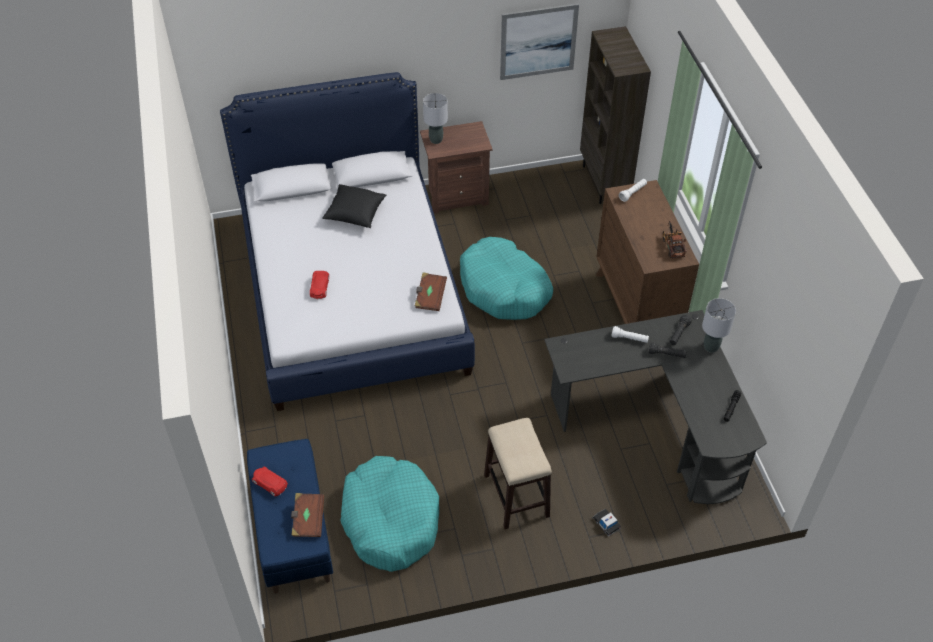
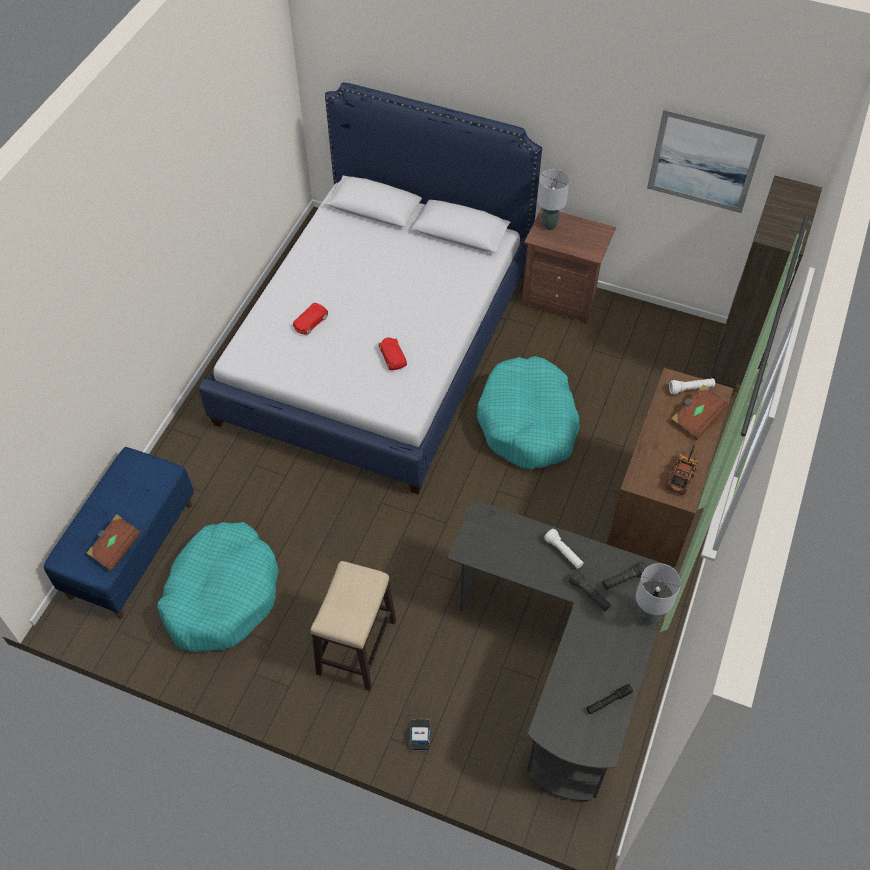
camera: 35 degrees right, 5 degrees up
red toy car [252,467,288,496] -> red toy car moved to [379,338,407,371]
black pillow [322,184,386,228] -> none
brown book [415,273,447,311] -> brown book moved to [671,385,729,440]

